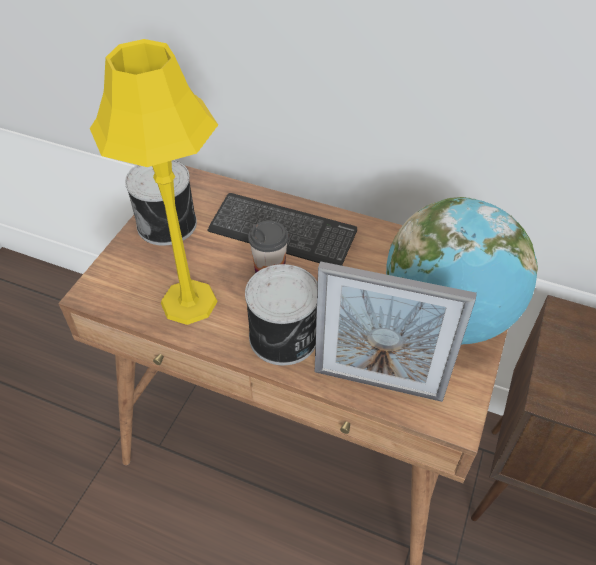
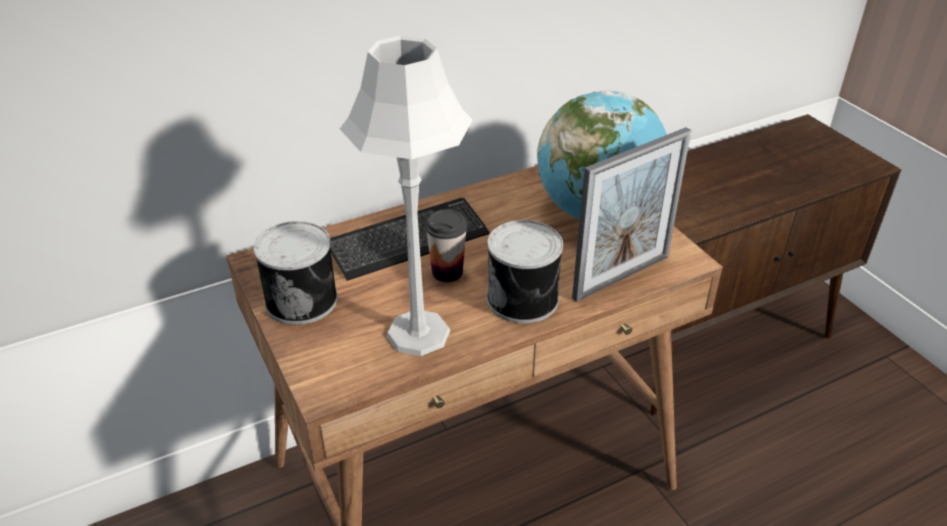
camera: 50 degrees left, 10 degrees down
yellow table lamp [90,39,218,325] -> grey table lamp [340,36,472,356]

